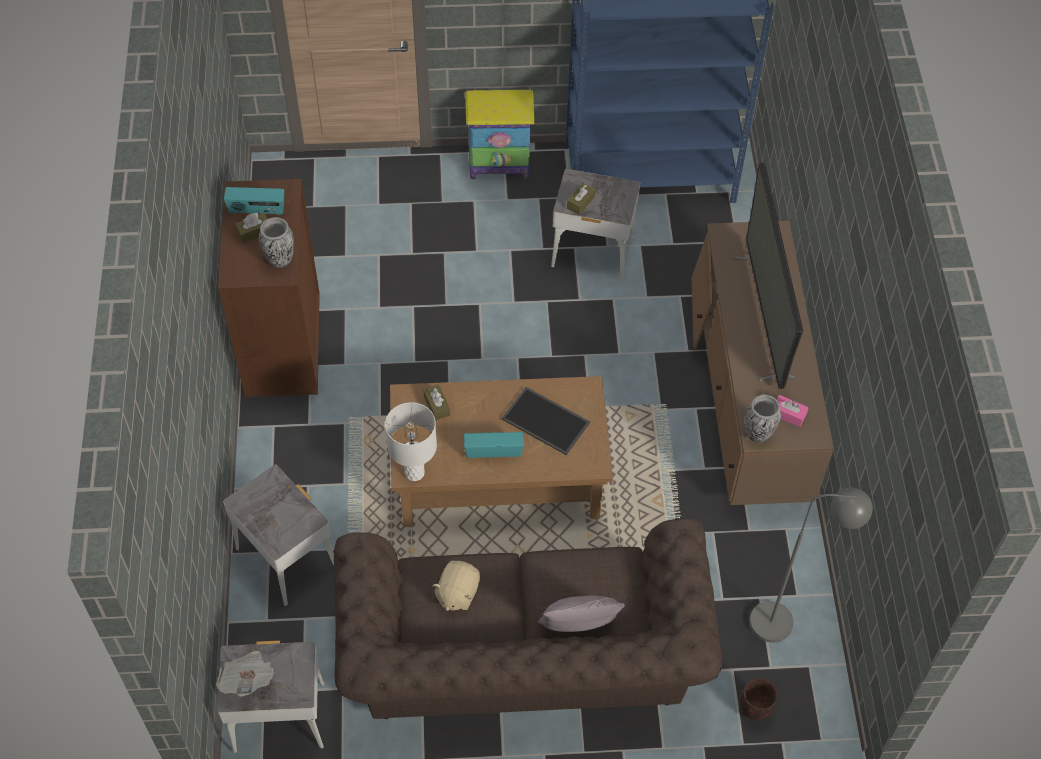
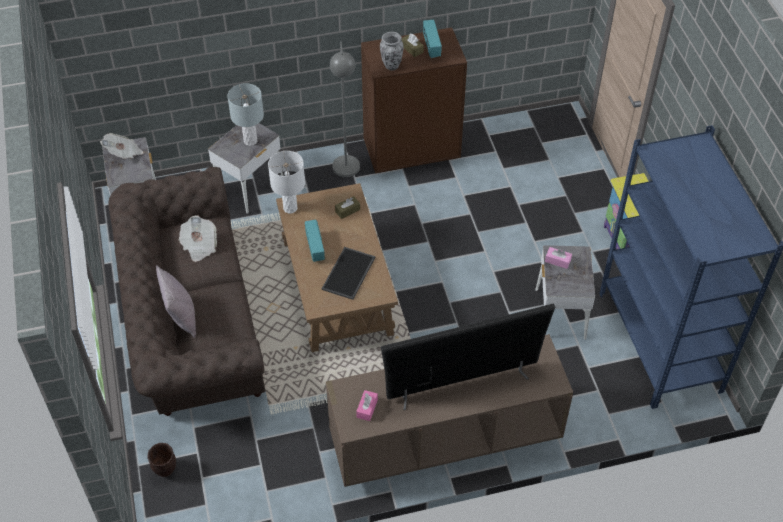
camera: 80 degrees right, 5 degrees down
beige plush toy [432,561,480,611] -> newspaper [179,215,217,262]
brown tissue box [567,183,595,215] -> pink tissue box [545,247,572,269]
vase [745,394,781,442] -> none
grey floor lamp [749,488,873,643] -> grey floor lamp moved to [330,41,360,177]
none -> grey table lamp [227,83,264,146]

